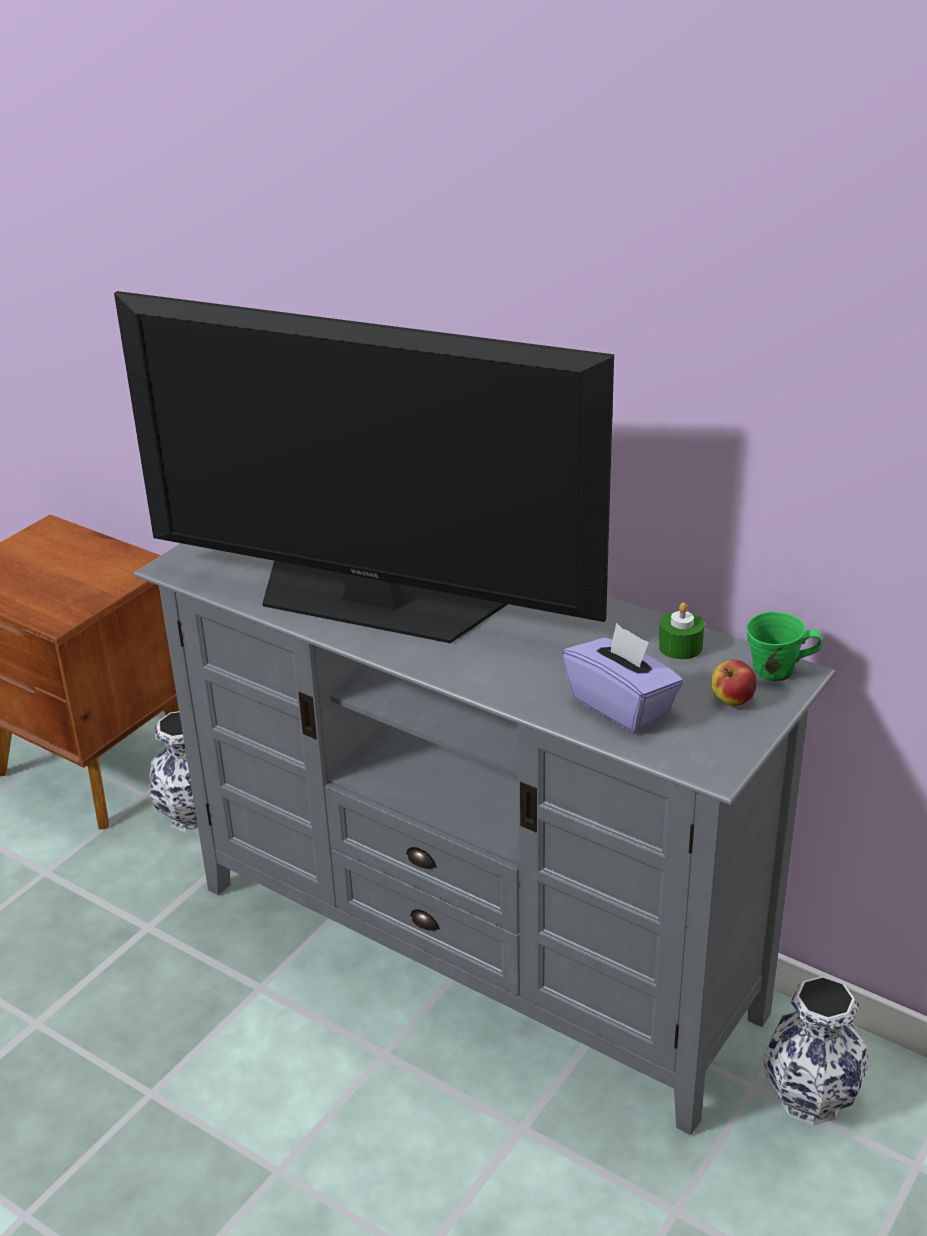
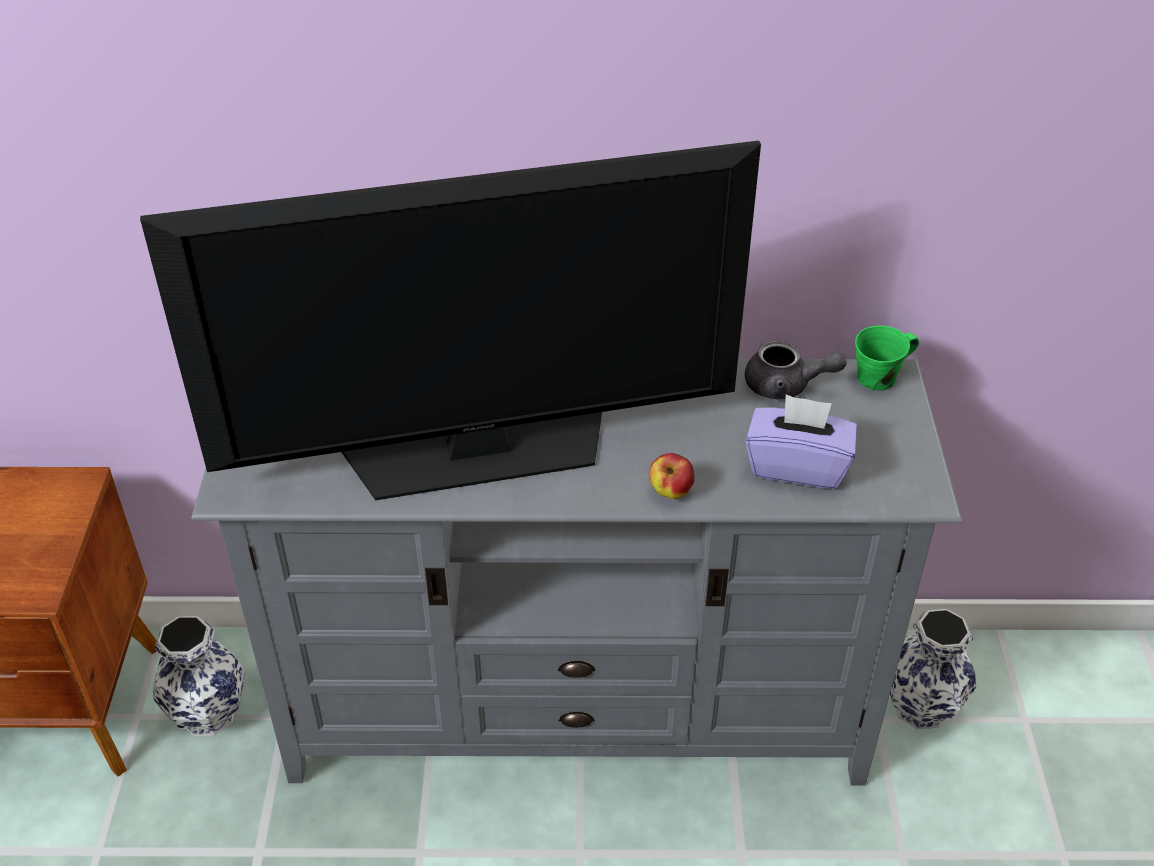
camera: 35 degrees left, 10 degrees up
green candle [659,602,704,660] -> grey teapot [745,340,847,400]
apple [711,660,757,706] -> apple moved to [649,453,695,499]

